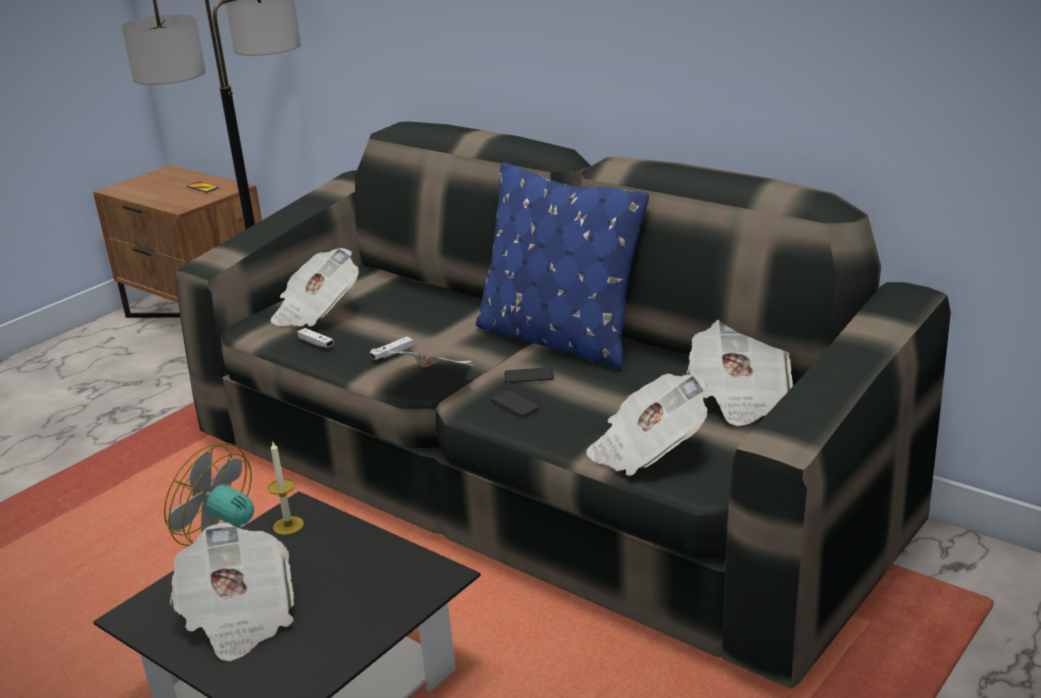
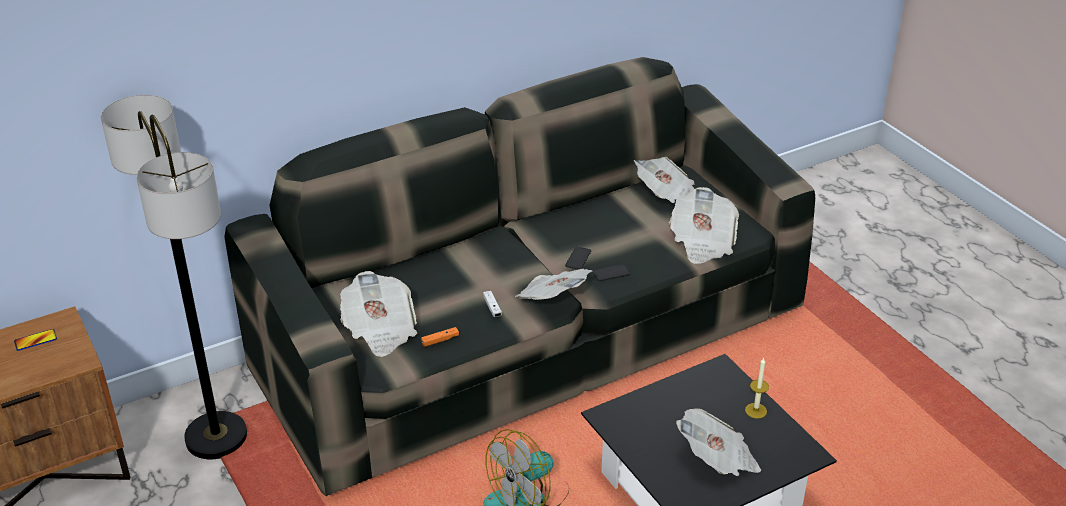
camera: 70 degrees left, 10 degrees up
candle [268,440,304,535] -> candle moved to [745,358,769,419]
white game controller [297,328,334,348] -> orange game controller [421,327,459,347]
blue pillow [475,162,649,368] -> none

